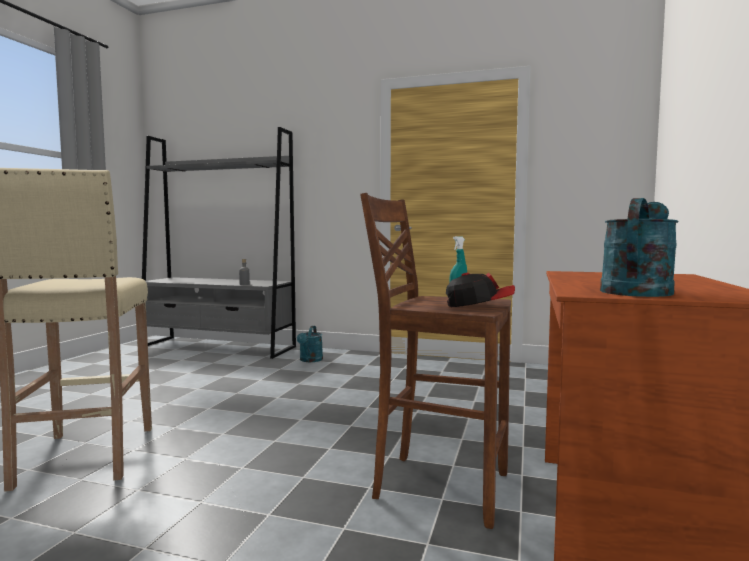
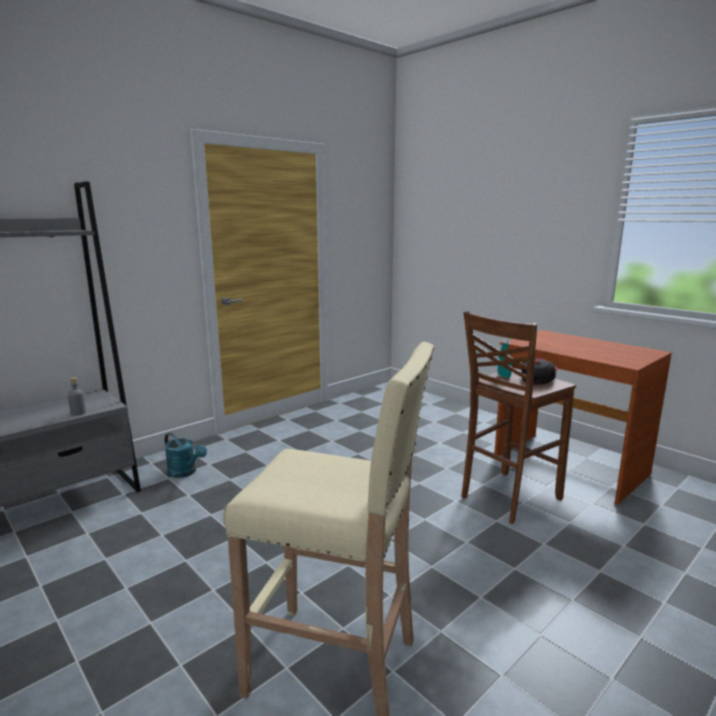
camera: 60 degrees left, 10 degrees up
turquoise watering can [600,198,679,297] -> none

